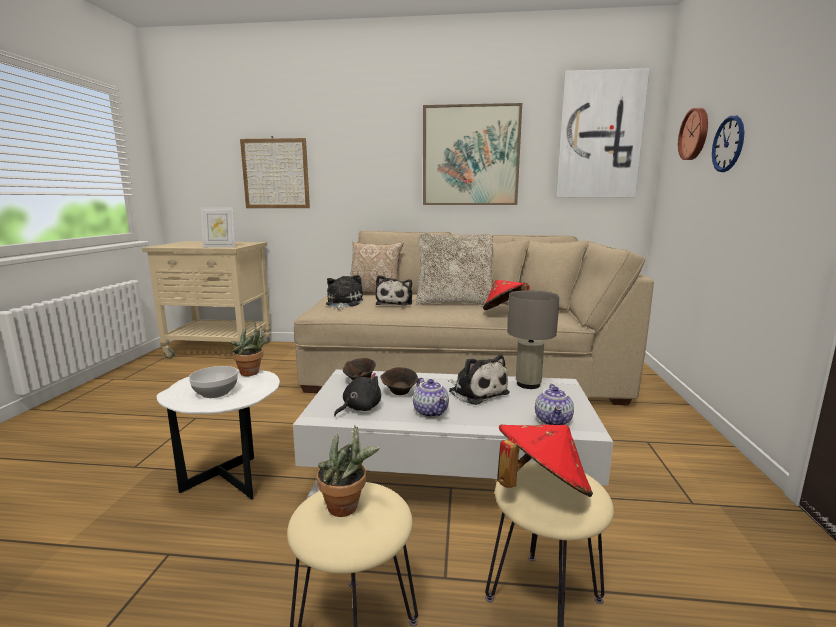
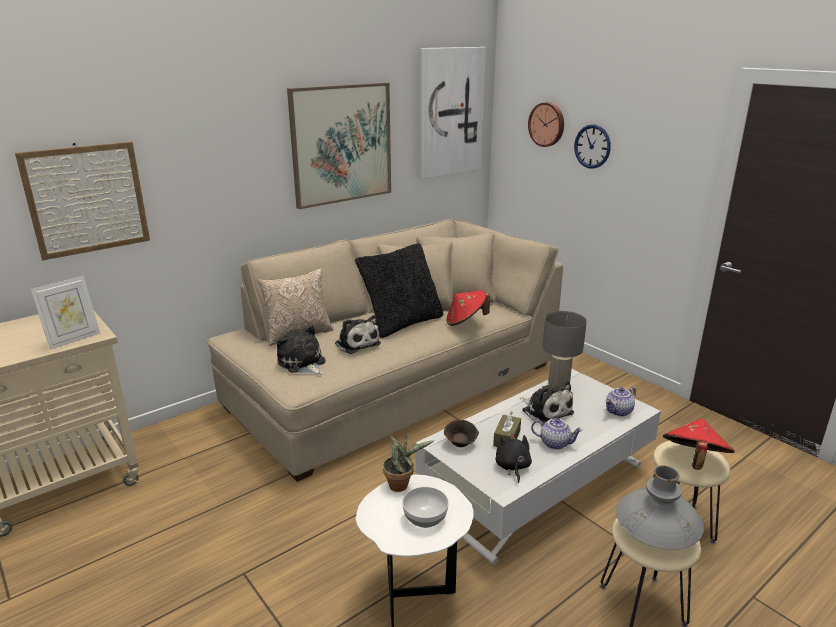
camera: 45 degrees left, 10 degrees up
potted plant [317,426,379,517] -> grey vase [616,465,704,550]
brown bowl [380,367,418,395] -> brown tissue box [493,412,521,447]
beige pillow [416,233,493,305] -> black pillow [355,243,443,338]
plush toy [448,355,510,405] -> plush toy turned 45 degrees clockwise [519,381,574,423]
teapot [535,384,574,425] -> teapot turned 90 degrees clockwise [605,387,636,417]

